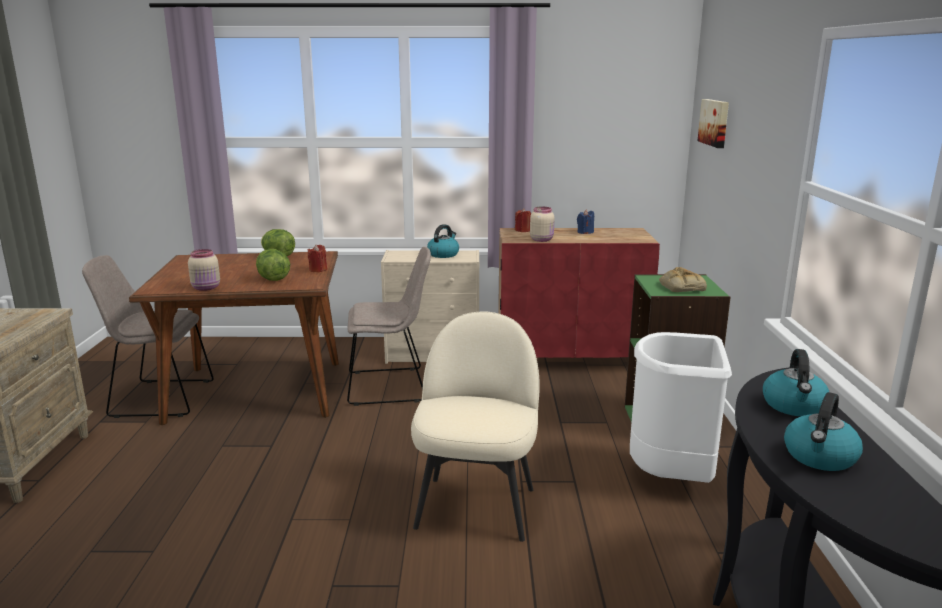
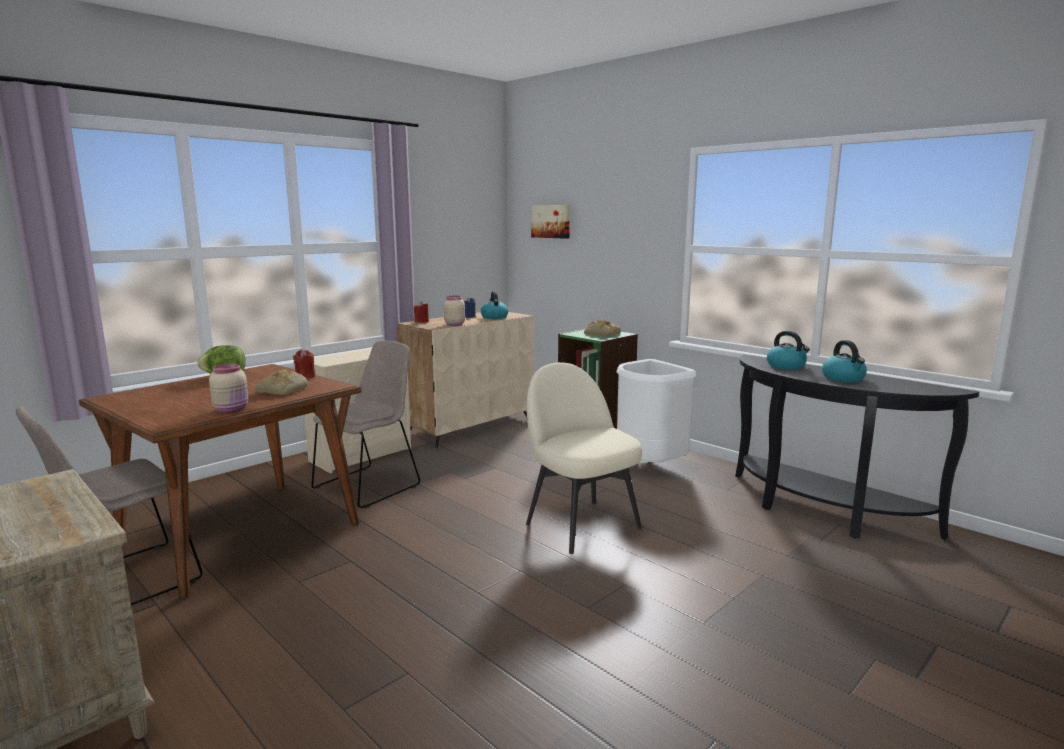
camera: 45 degrees left, 5 degrees down
lettuce [256,249,290,281] -> bread [255,369,308,395]
kettle [427,224,459,258] -> kettle moved to [481,291,508,319]
red cabinet [498,228,660,358] -> beige cabinet [397,312,535,448]

